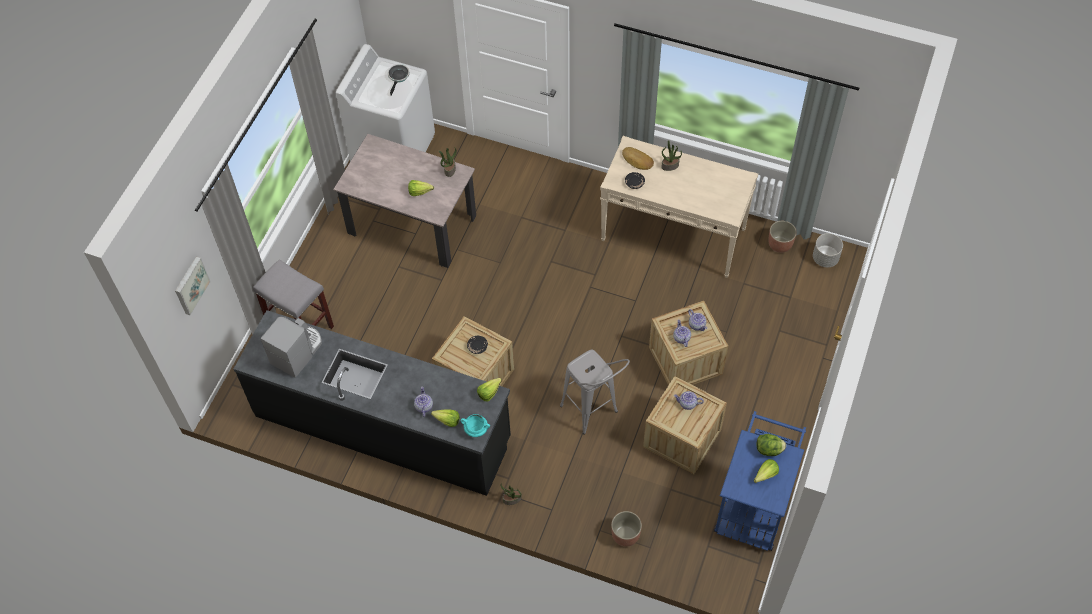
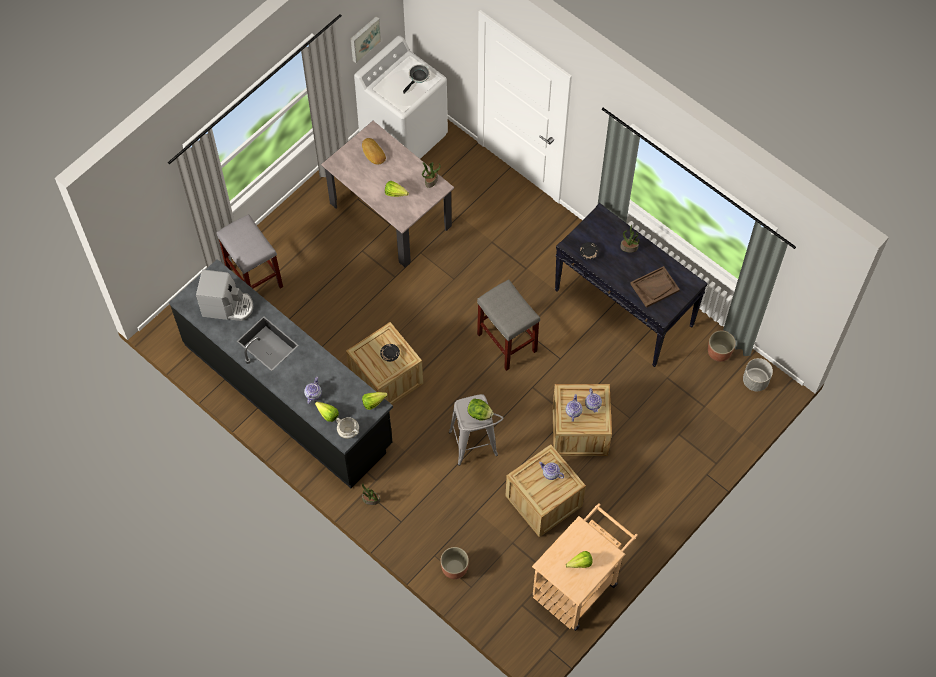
camera: 20 degrees right, 5 degrees up
picture [175,257,211,315] -> picture moved to [351,16,381,63]
coffee machine [261,317,322,378] -> coffee machine turned 45 degrees clockwise [196,269,253,321]
turquoise cooking pot [461,414,490,437] -> white cooking pot [336,417,359,439]
beige console table [600,136,758,278] -> black console table [554,203,708,367]
bread [622,147,654,170] -> bread moved to [362,138,386,165]
blue cart [713,411,806,551] -> beige cart [532,503,638,631]
lettuce [757,434,786,456] -> lettuce moved to [467,399,493,421]
none -> grey stool [477,279,540,371]
none -> brown tray [630,266,680,308]

